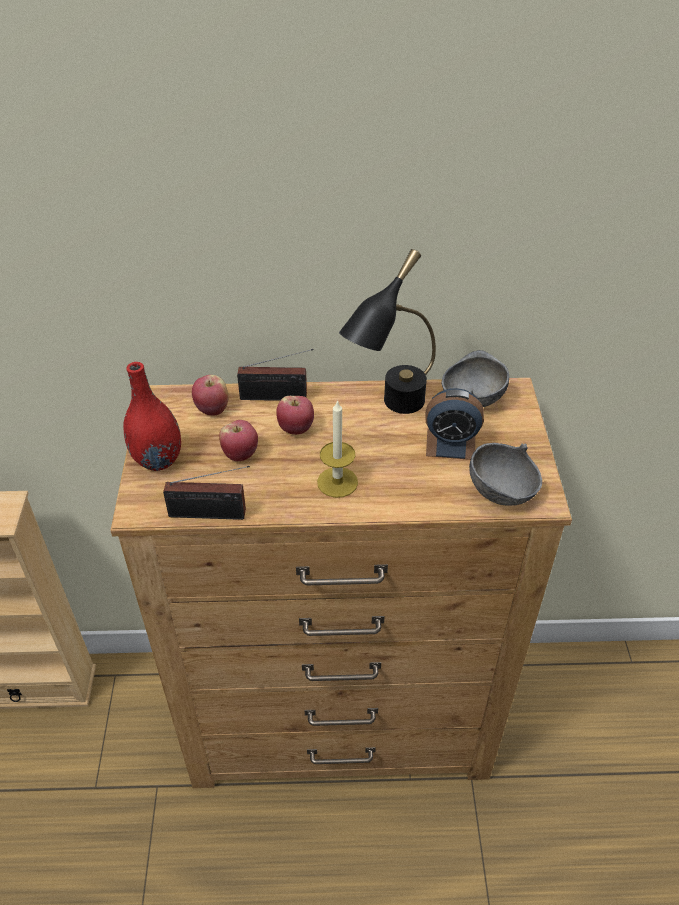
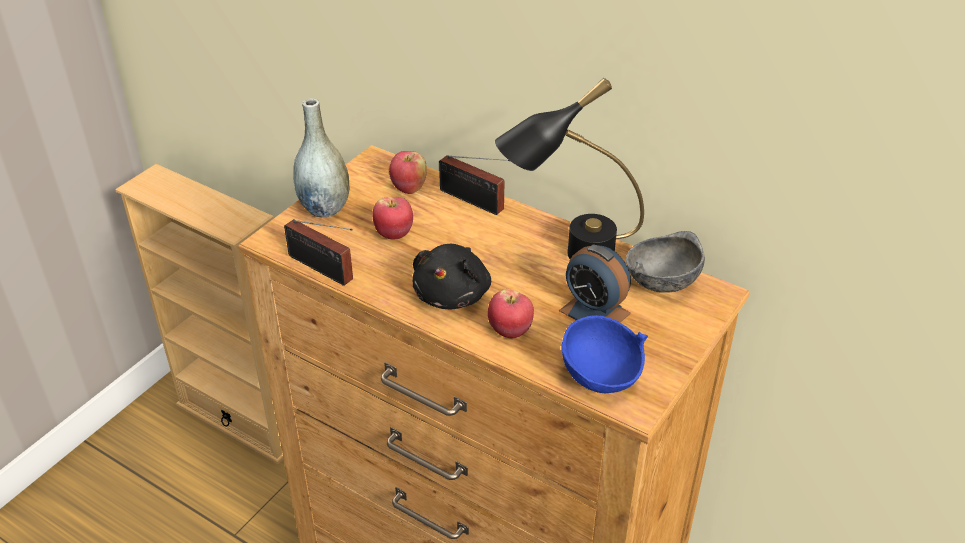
camera: 35 degrees right, 5 degrees down
red vase [123,362,181,471] -> grey vase [293,98,349,218]
apple [276,396,314,435] -> apple moved to [488,289,534,338]
candle [317,400,358,498] -> black plush toy [412,244,491,309]
grey bowl [469,443,542,506] -> blue bowl [562,315,648,393]

